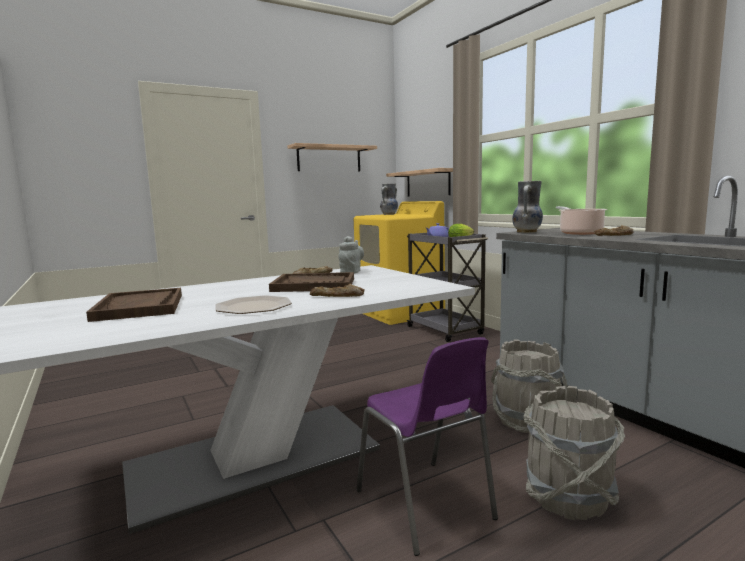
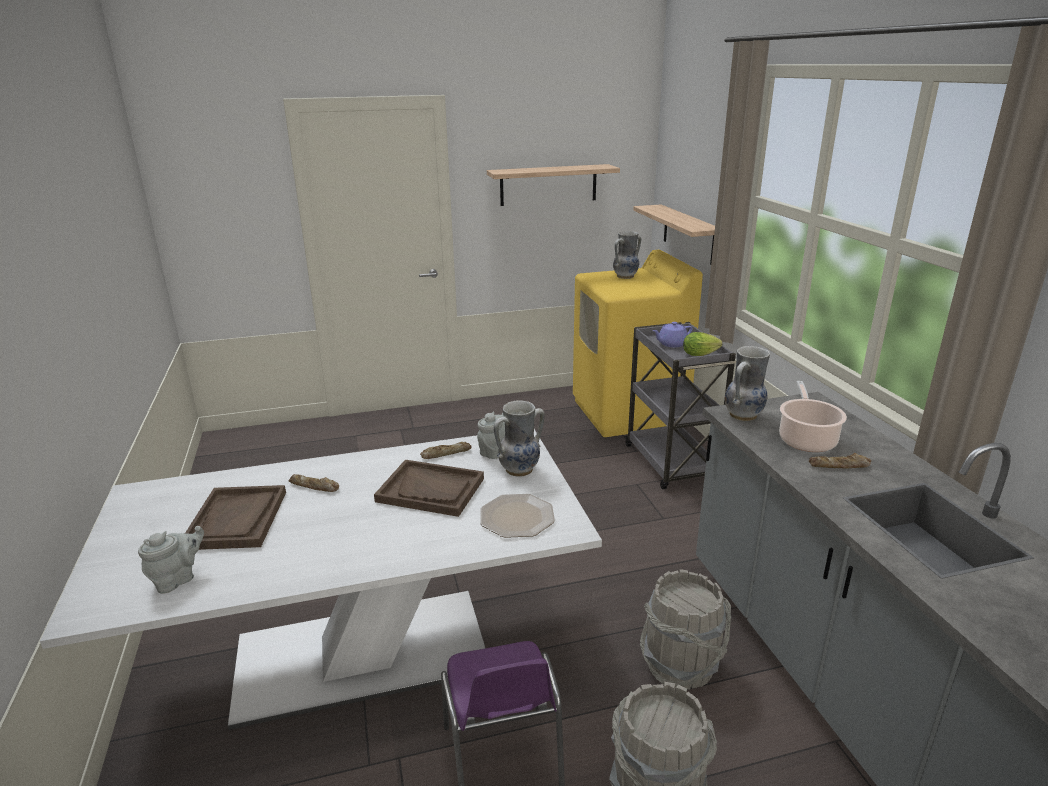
camera: 15 degrees right, 15 degrees up
plate [215,295,292,314] -> plate moved to [481,494,555,538]
bread [310,284,365,297] -> bread moved to [289,474,339,492]
none -> grey teapot [138,526,204,594]
none -> vase [494,400,545,477]

